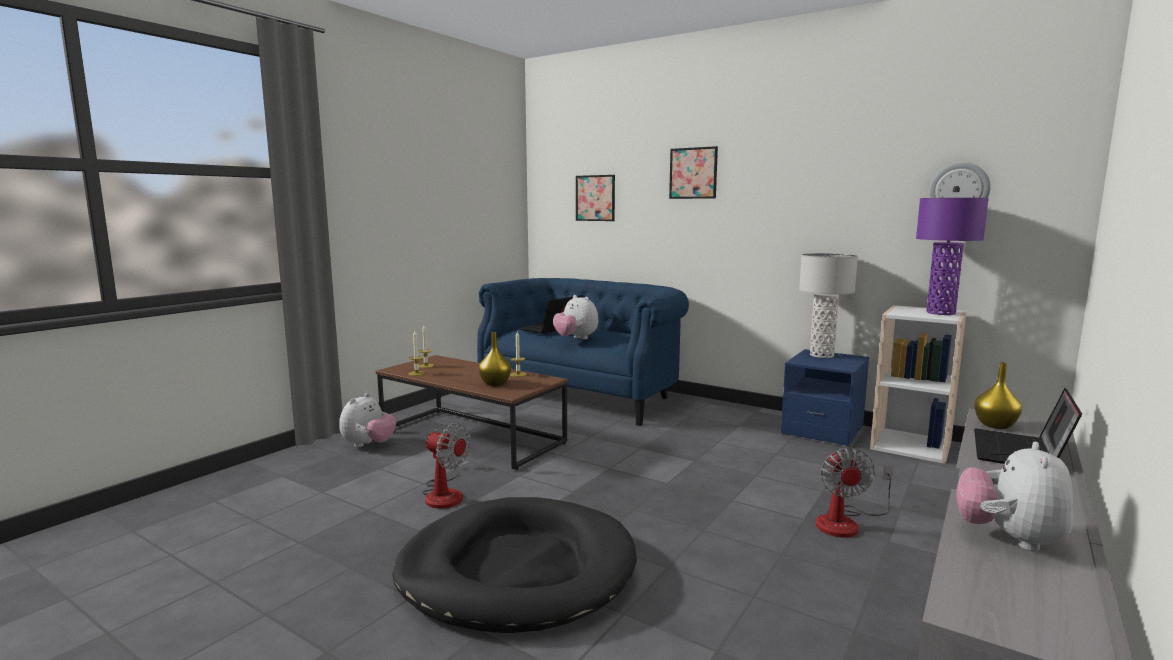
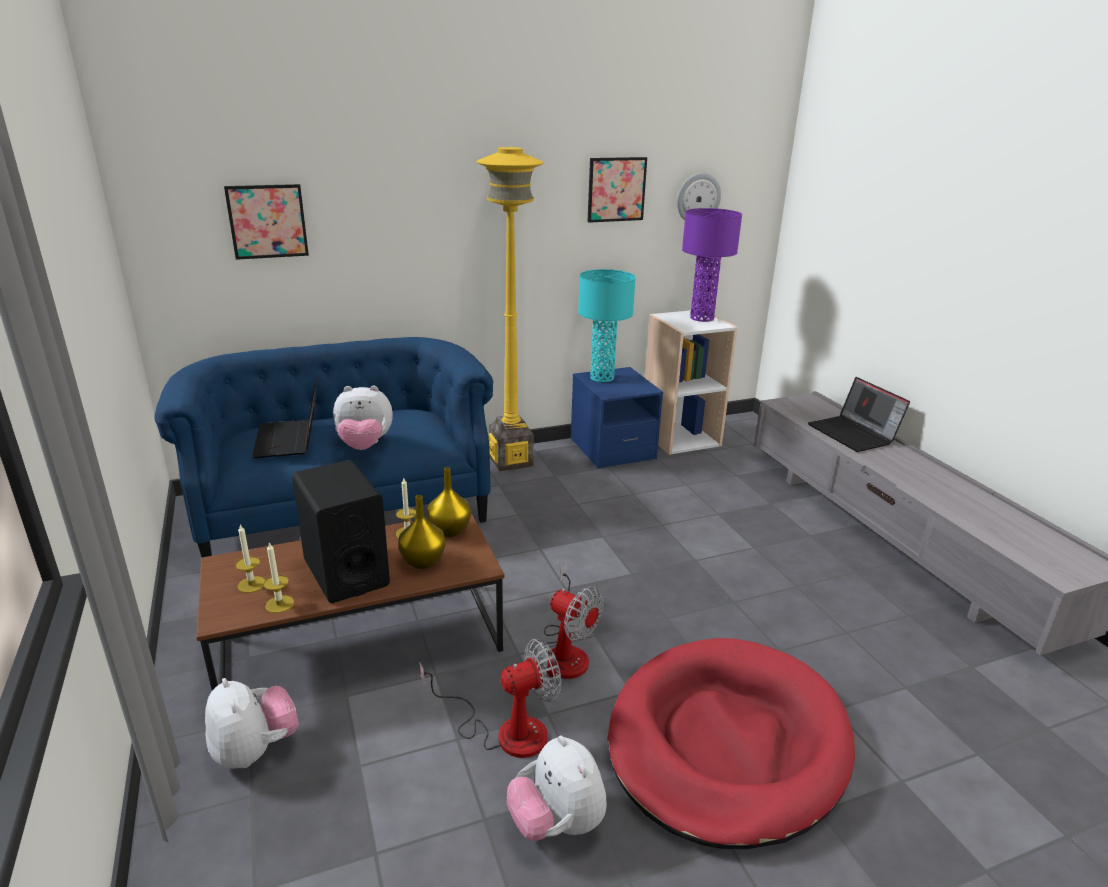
camera: 55 degrees left, 15 degrees up
black dog bed [392,497,637,633] -> red dog bed [608,638,855,849]
picture [669,146,718,199] -> picture moved to [587,157,647,223]
white table lamp [799,253,858,358] -> turquoise table lamp [578,269,636,382]
fan [816,448,893,538] -> fan moved to [542,564,604,679]
plush toy [956,442,1073,552] -> plush toy moved to [507,735,607,841]
yellow vase [974,362,1022,429] -> yellow vase moved to [427,467,471,537]
none -> black speaker [292,460,390,603]
none -> yellow floor lamp [477,147,544,471]

